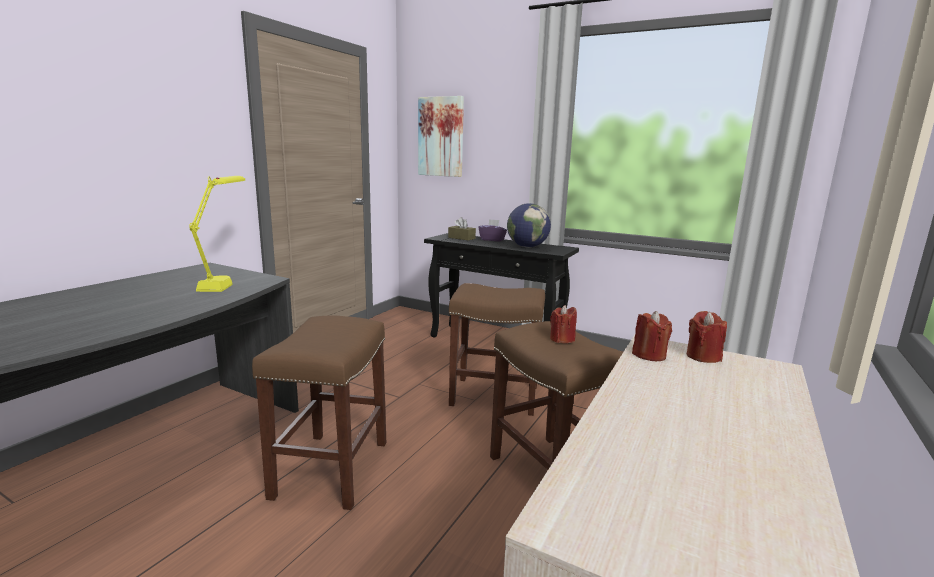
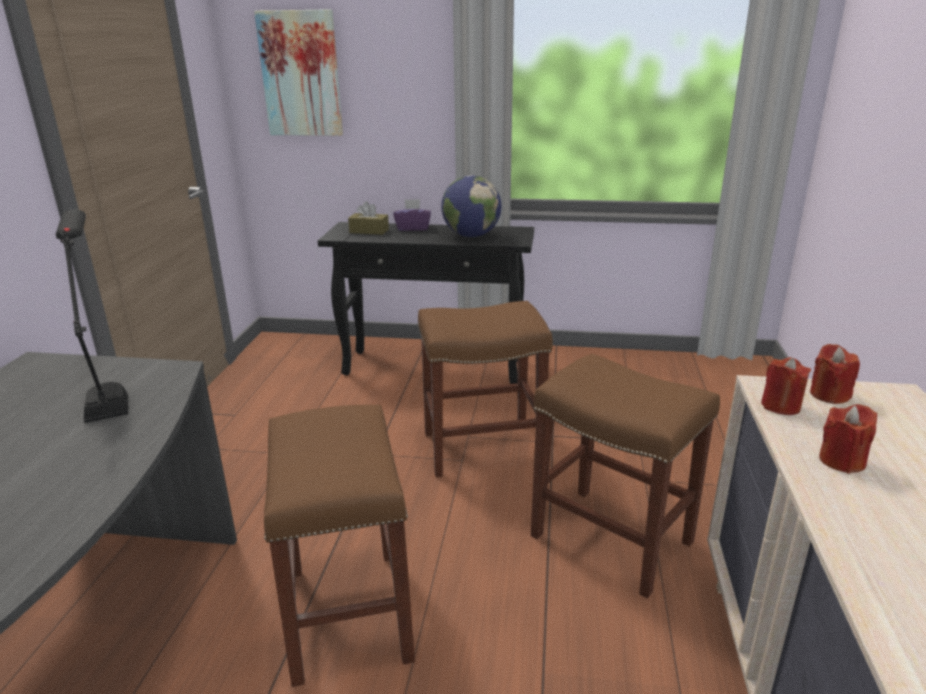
camera: 20 degrees left, 10 degrees up
yellow table lamp [190,176,245,292] -> black table lamp [56,209,129,423]
red candle [550,305,577,343] -> red candle moved to [819,404,877,474]

